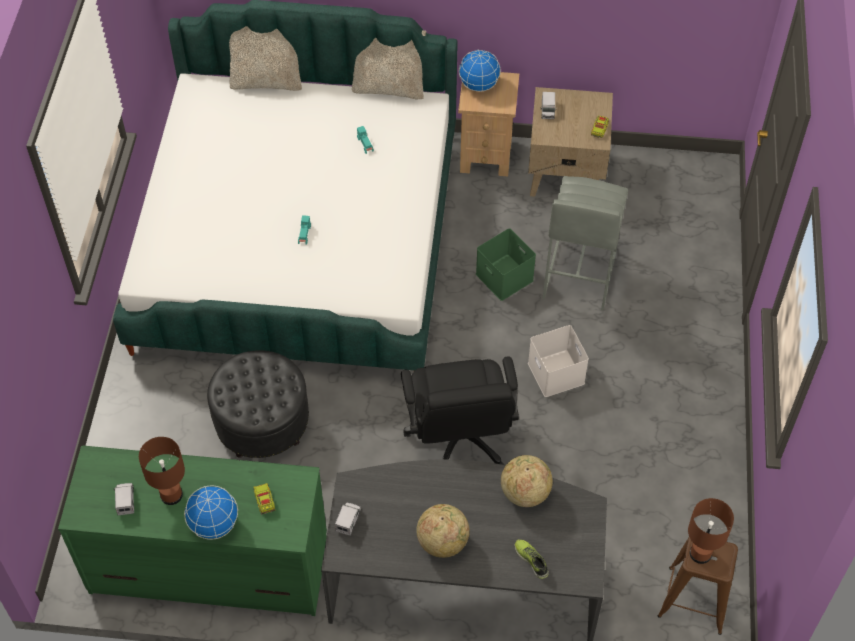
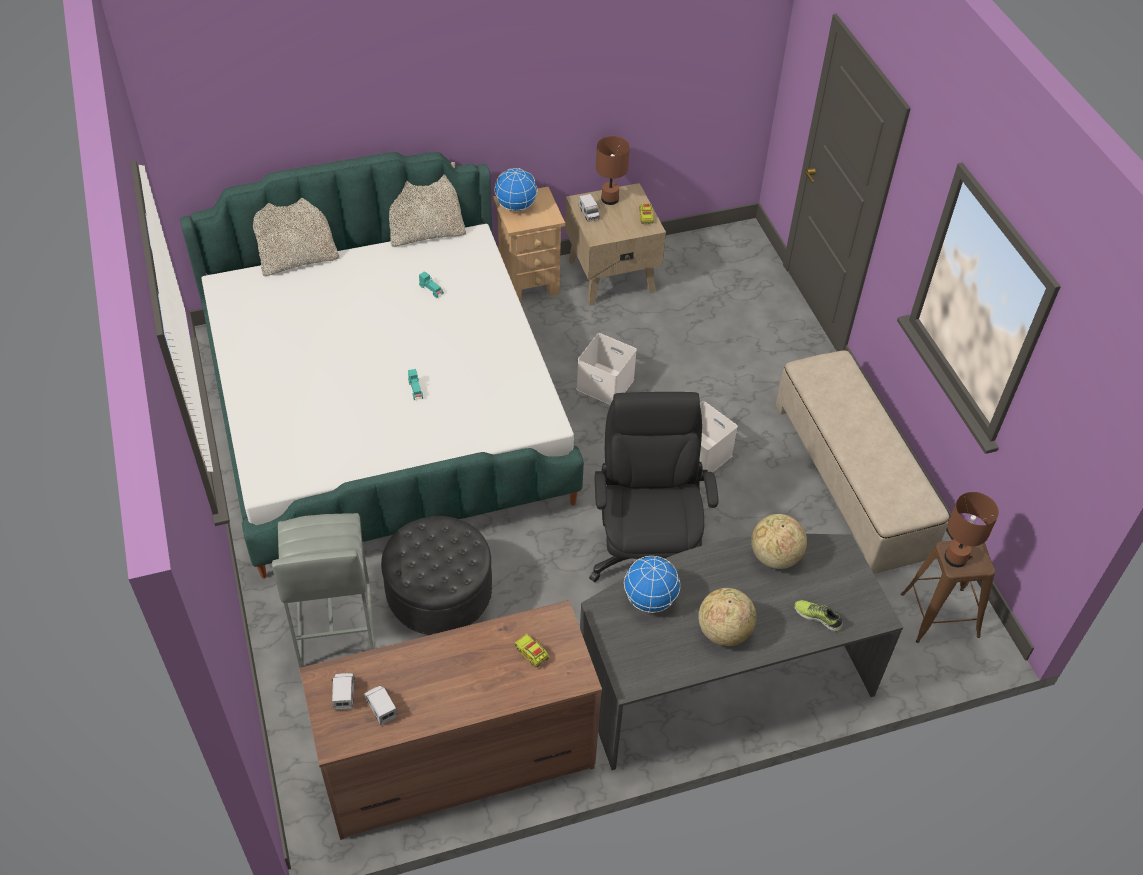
camera: 25 degrees left, 5 degrees down
green dresser [58,445,327,616] -> brown dresser [300,600,602,840]
brown table lamp [139,437,185,505] -> brown table lamp moved to [596,136,629,205]
globe [184,486,238,540] -> globe moved to [624,556,681,613]
toy truck [335,502,361,536] -> toy truck moved to [331,673,355,710]
black office chair [401,356,519,465] -> black office chair turned 150 degrees counterclockwise [589,392,719,582]
green storage box [476,228,536,301] -> white storage box [577,333,637,405]
grey stool [542,176,628,310] -> grey stool moved to [272,513,375,668]
none -> beige bench [776,350,949,574]

